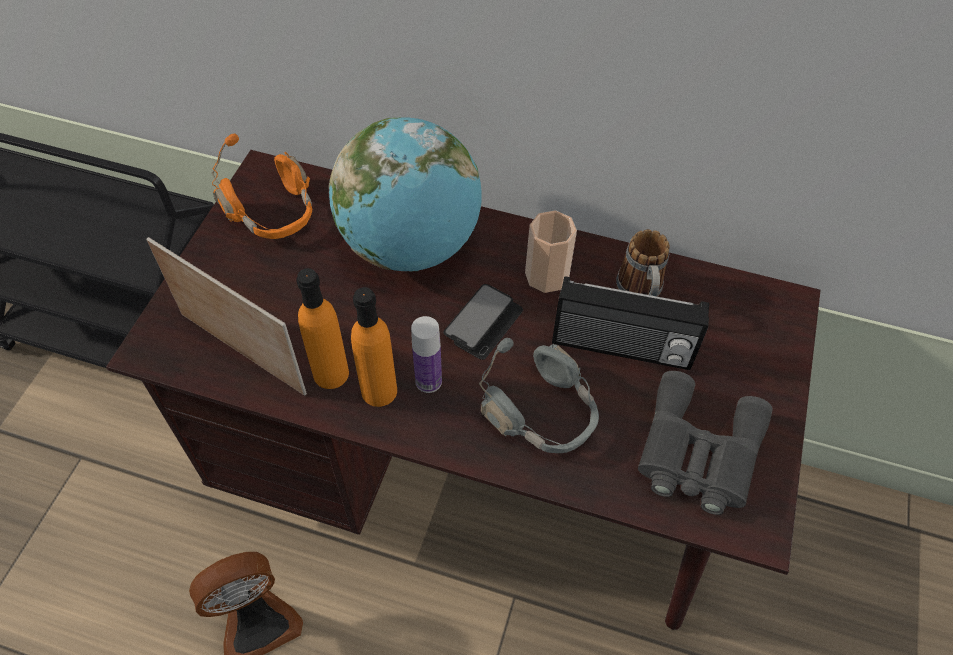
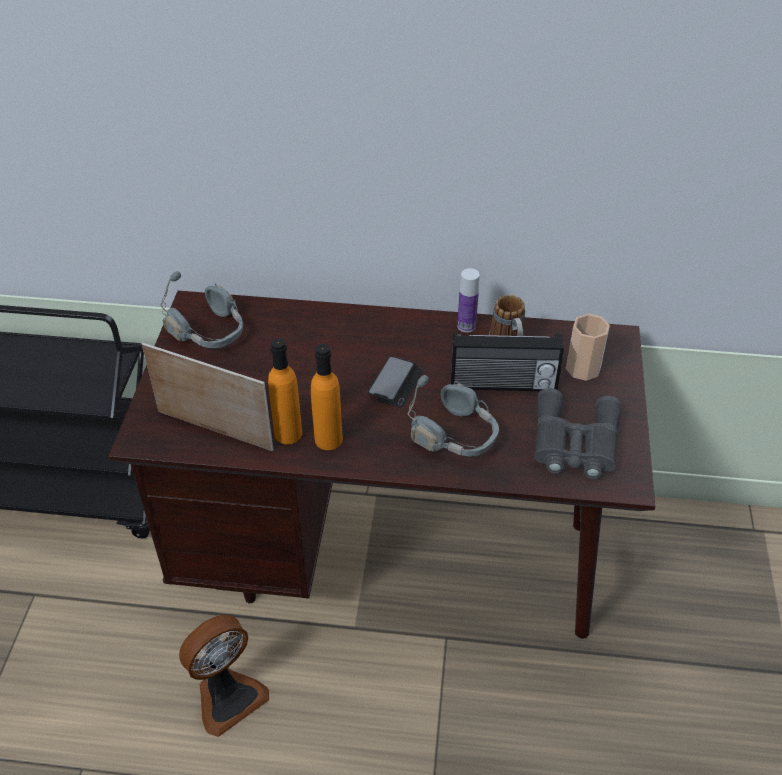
camera: 10 degrees left, 10 degrees down
orange headphones [212,134,312,239] -> grey headphones [160,271,243,348]
globe [329,117,482,272] -> none
bottle [411,316,442,393] -> bottle moved to [457,268,480,333]
cup [525,210,577,293] -> cup moved to [566,314,610,381]

